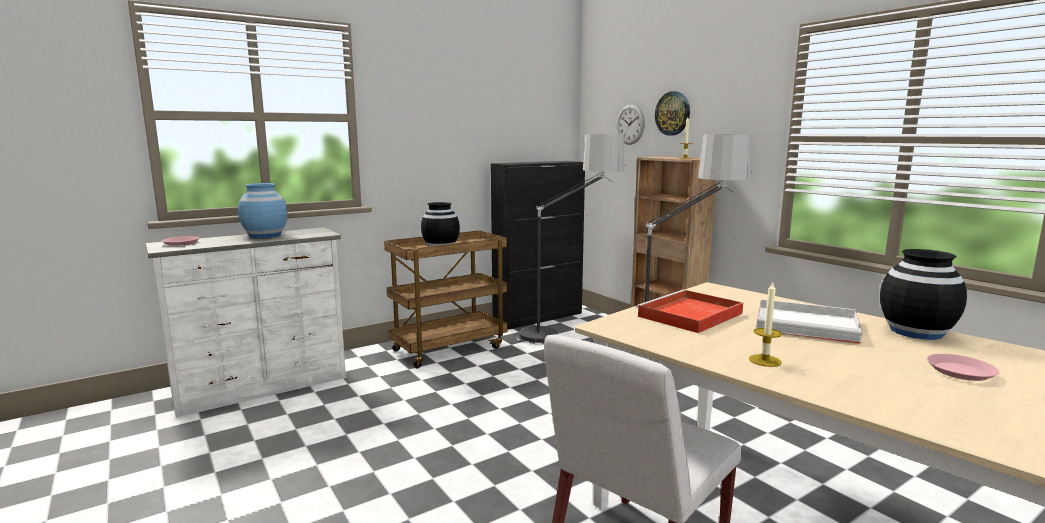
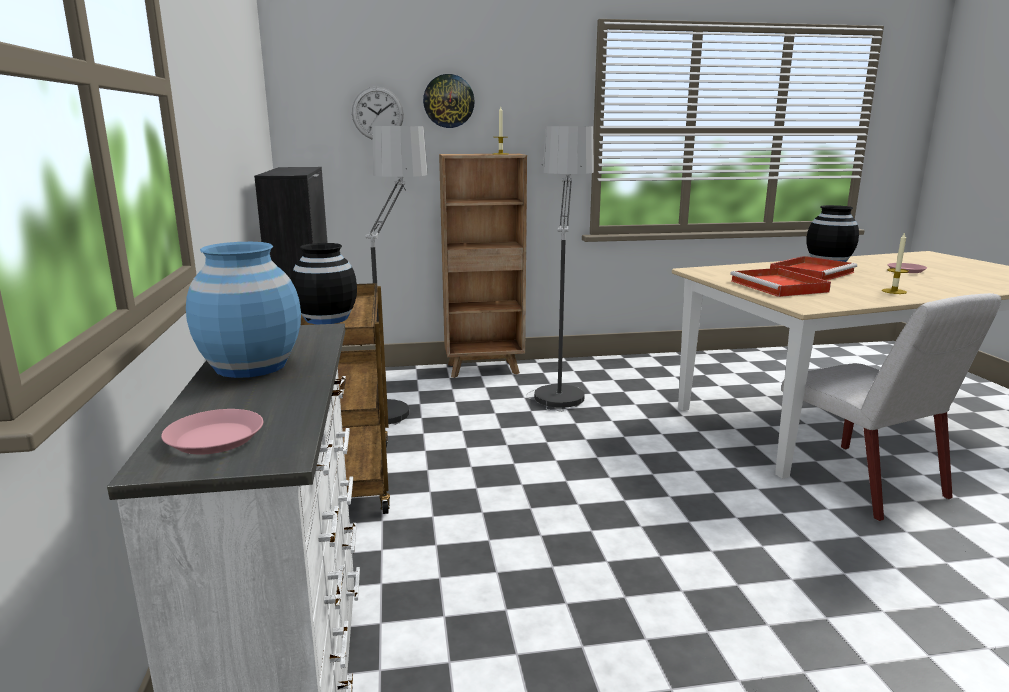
camera: 65 degrees left, 5 degrees up
white tray [756,299,862,344] -> red tray [770,256,857,281]

